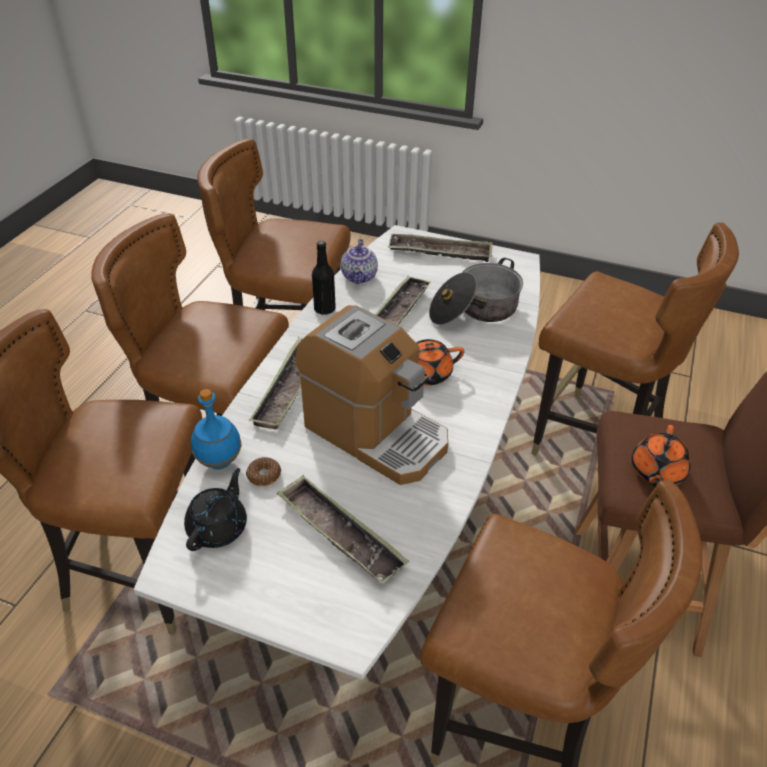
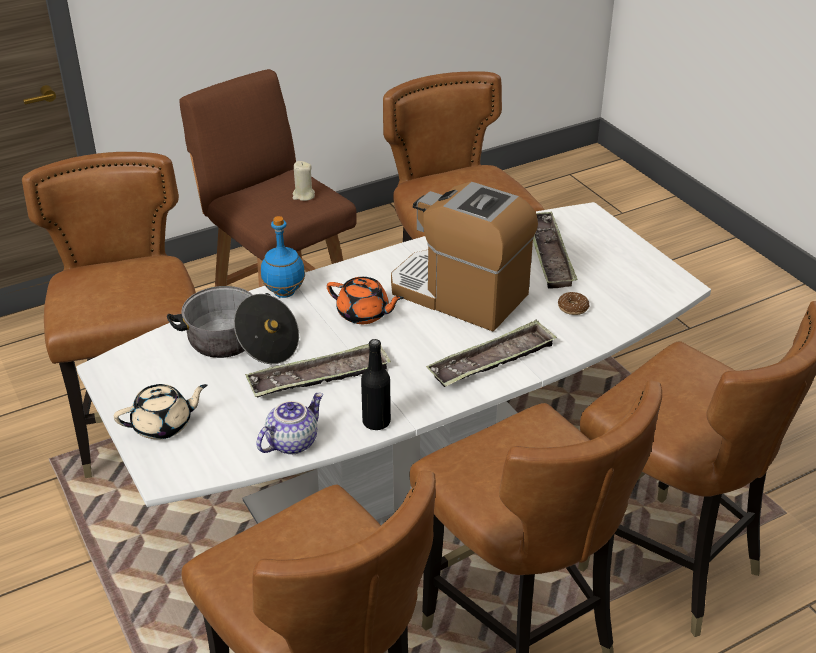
camera: 140 degrees left, 5 degrees down
black teapot [184,468,247,551] -> none
blue bottle [191,389,241,470] -> blue bottle moved to [261,216,305,298]
coffee machine [295,305,448,485] -> coffee machine turned 45 degrees counterclockwise [391,182,538,331]
tray [388,233,493,262] -> beige teapot [114,384,207,440]
orange teapot [632,425,691,487] -> beige candle [293,161,315,201]

